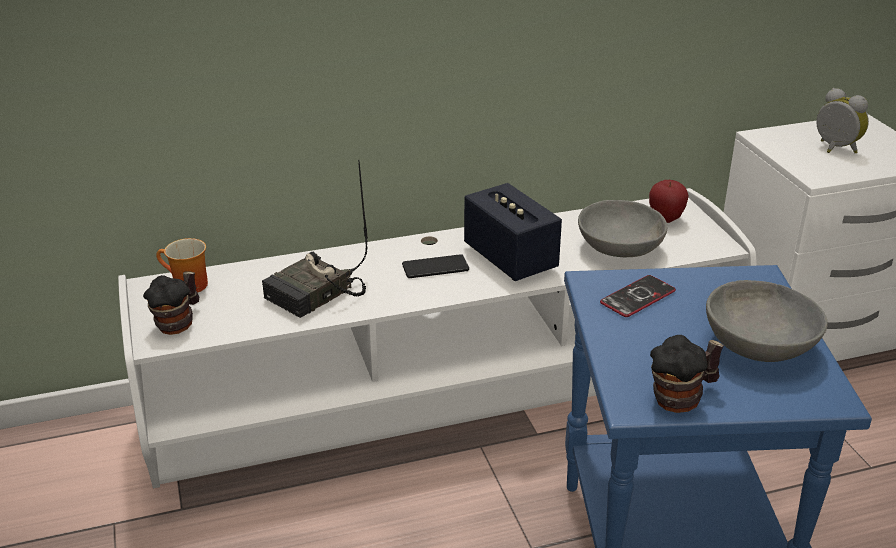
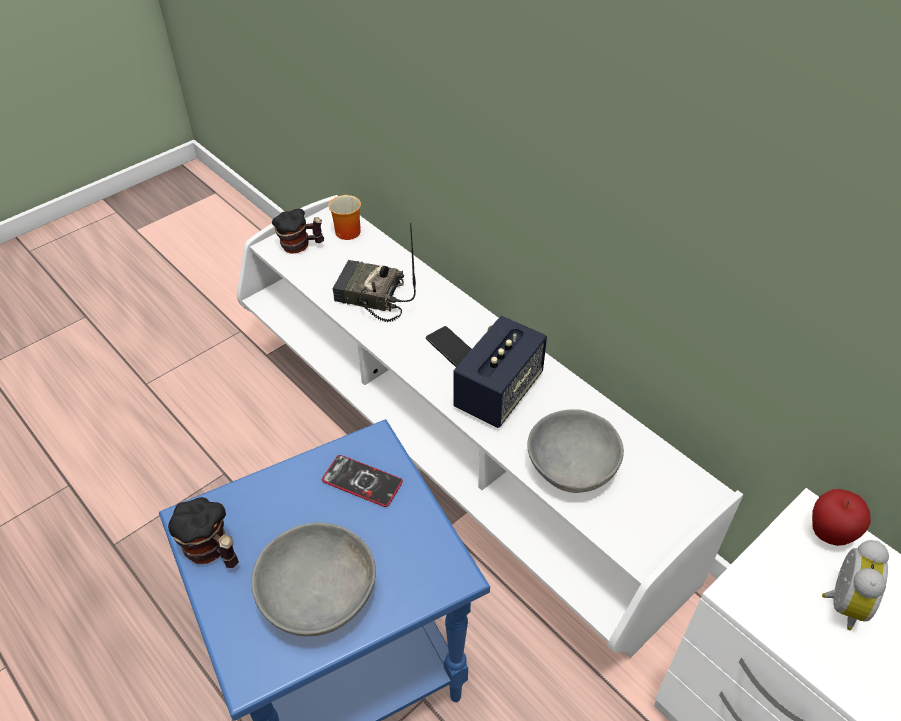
camera: 65 degrees right, 15 degrees up
apple [649,180,689,223] -> apple moved to [812,489,870,546]

